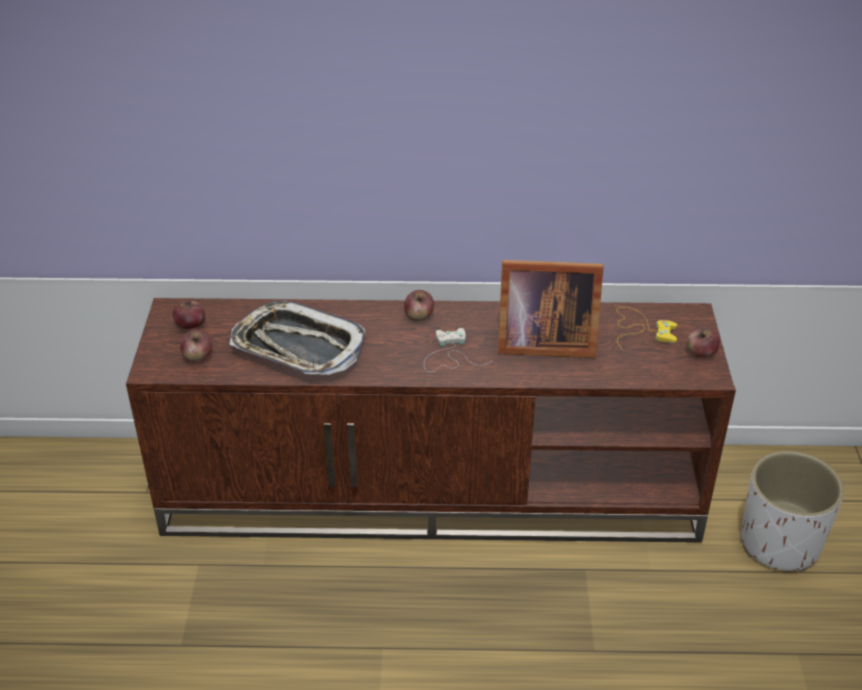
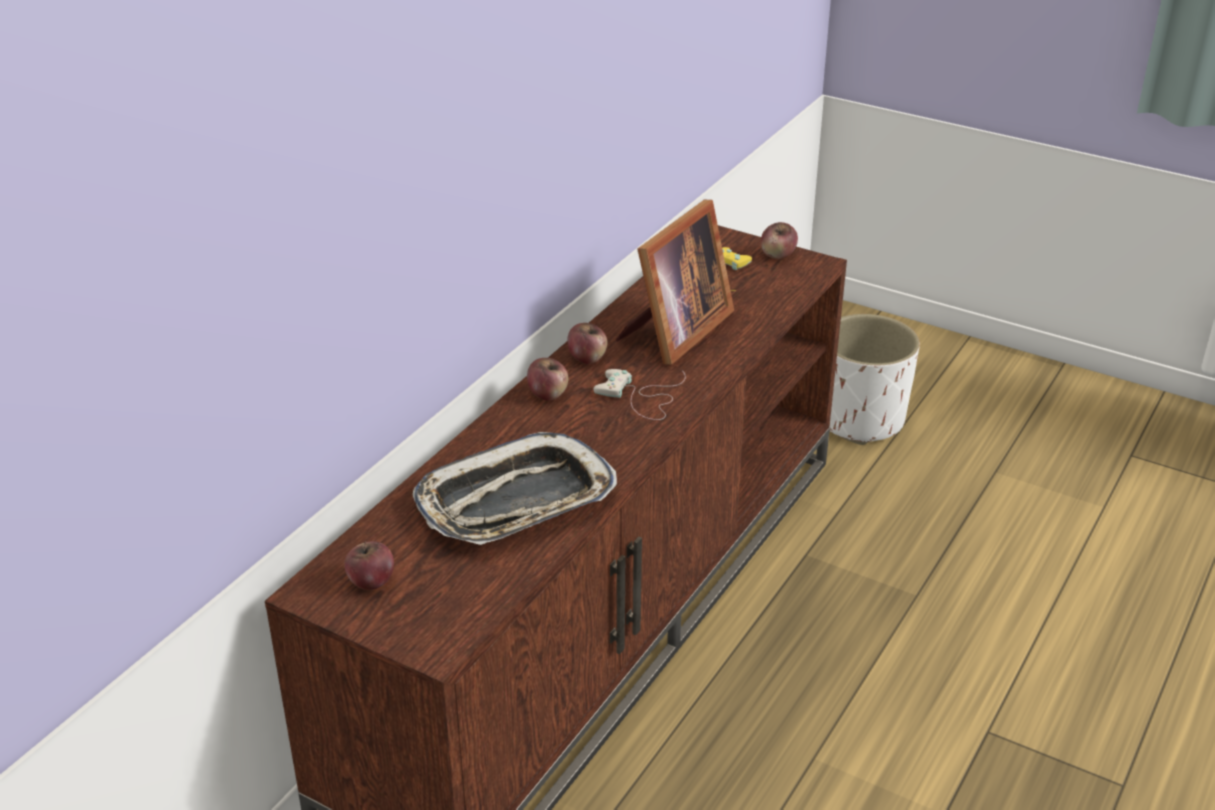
camera: 60 degrees left, 5 degrees down
apple [180,329,212,362] -> apple moved to [567,323,607,364]

